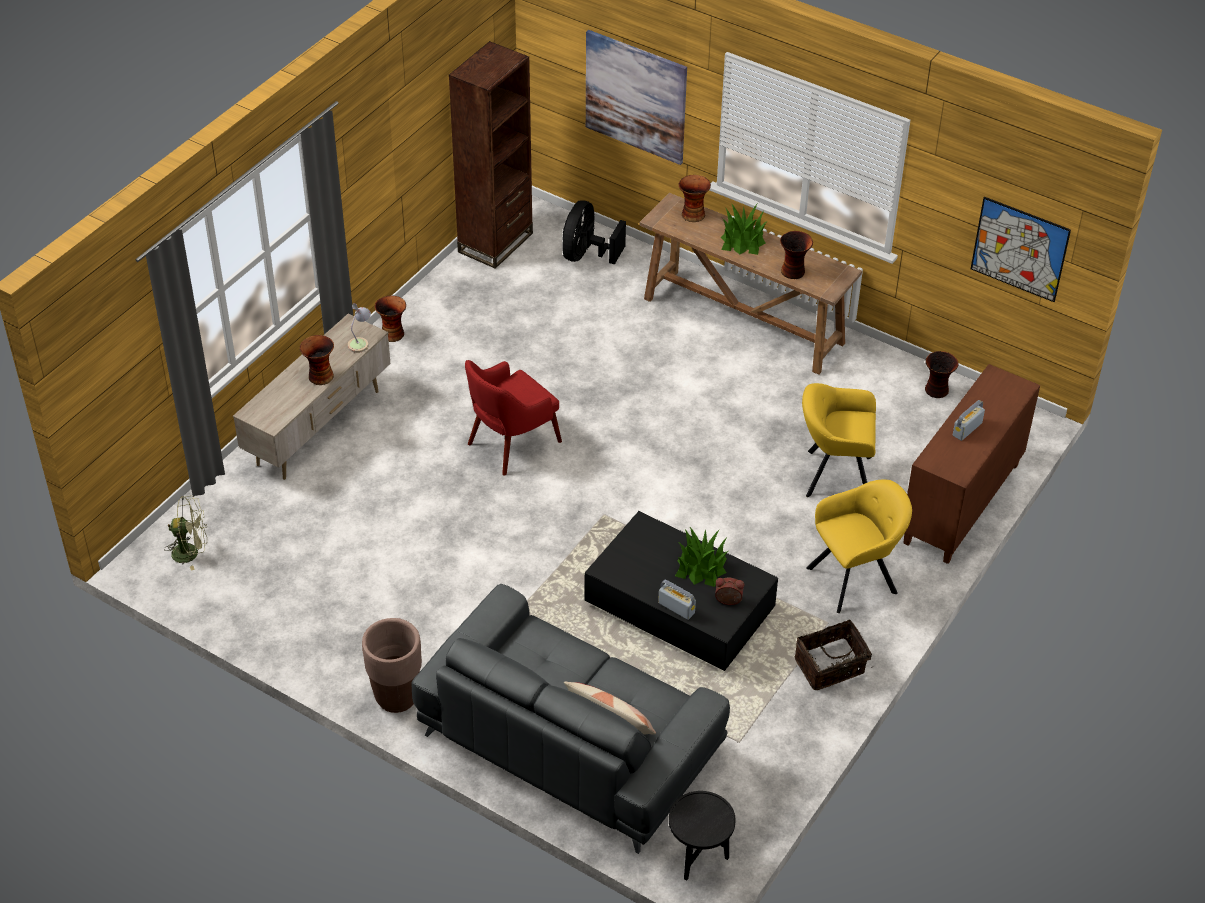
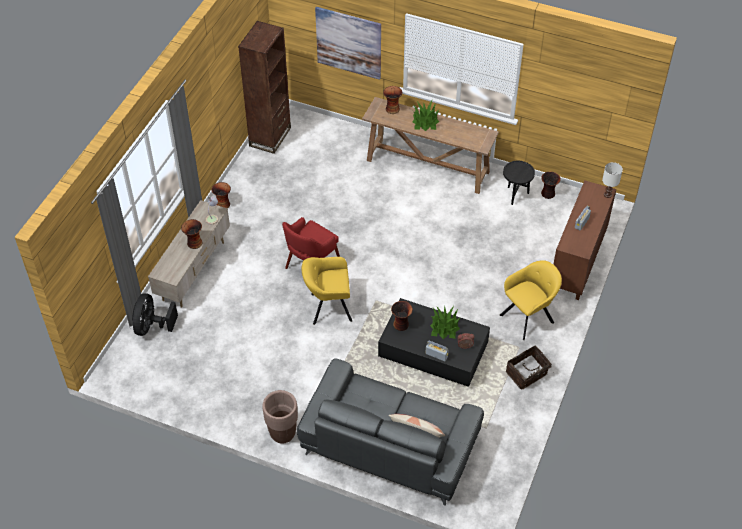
camera: 10 degrees left, 5 degrees up
green fan [164,496,207,571] -> none
black fan [562,200,626,264] -> black fan moved to [132,293,178,336]
black side table [669,791,736,881] -> black side table moved to [503,161,535,205]
vase [780,231,813,279] -> vase moved to [391,301,413,331]
yellow armchair [802,383,876,497] -> yellow armchair moved to [301,257,352,325]
picture [971,197,1071,302] -> none
none -> white table lamp [602,162,623,198]

